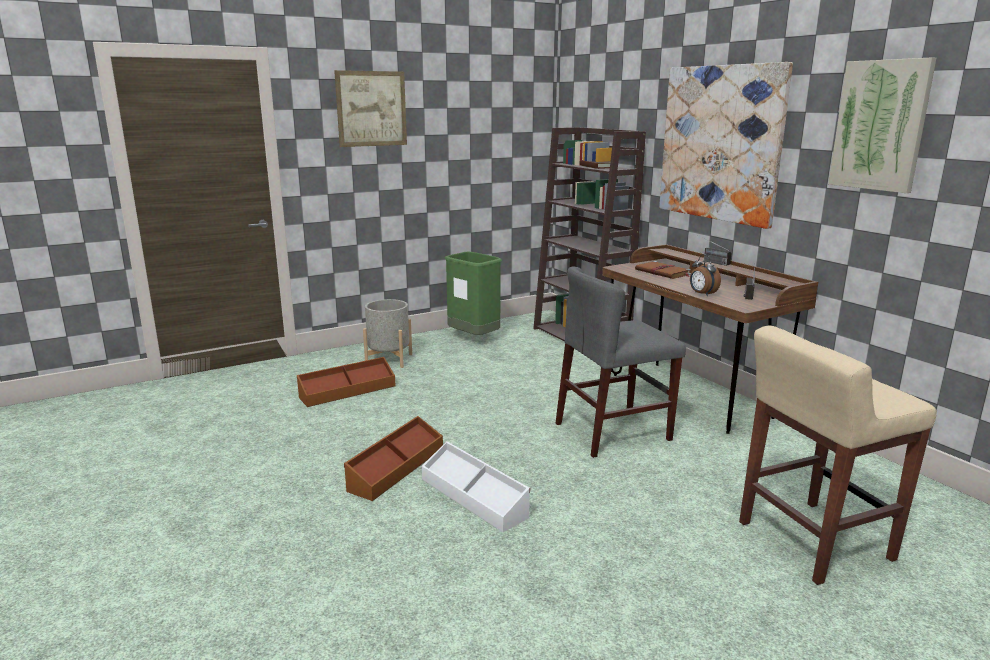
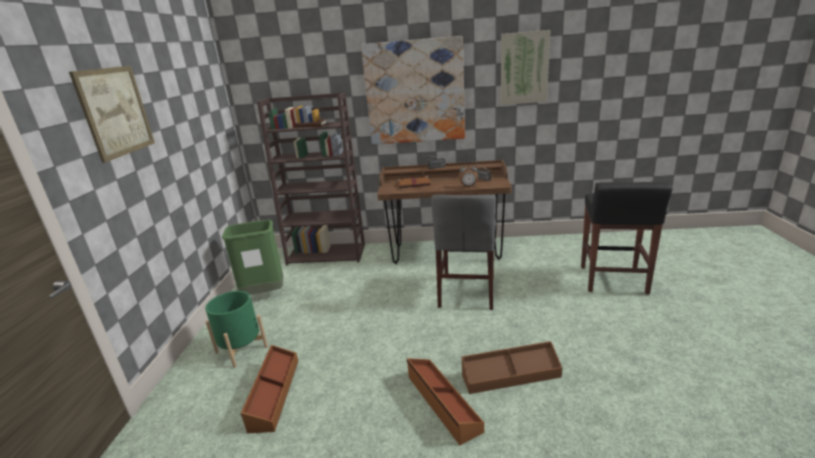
camera: 55 degrees left, 5 degrees up
grey planter [363,299,412,368] -> green planter [205,291,268,368]
white storage box [422,441,530,532] -> brown storage box [461,341,562,394]
beige stool [739,326,937,585] -> black stool [581,182,673,295]

